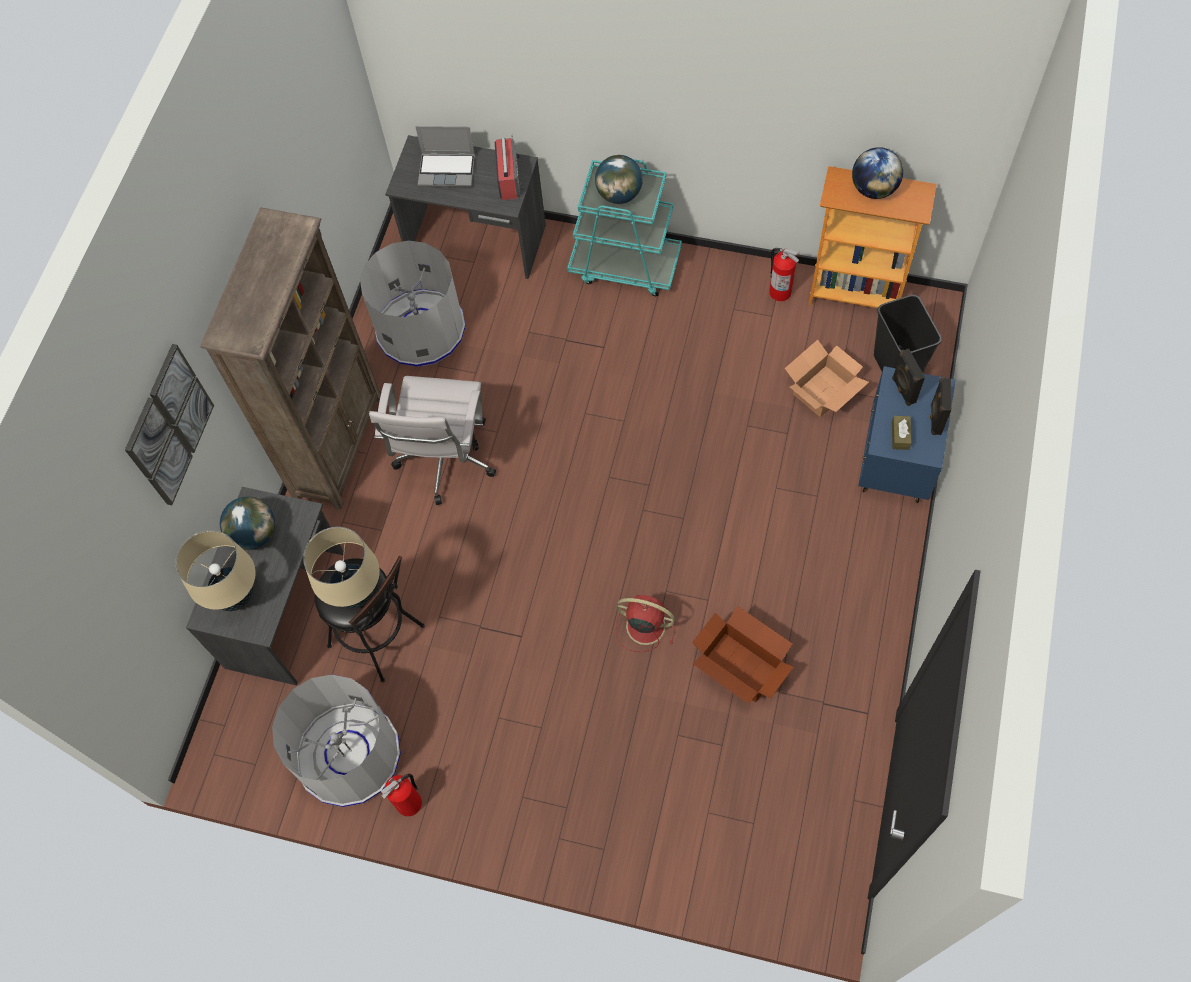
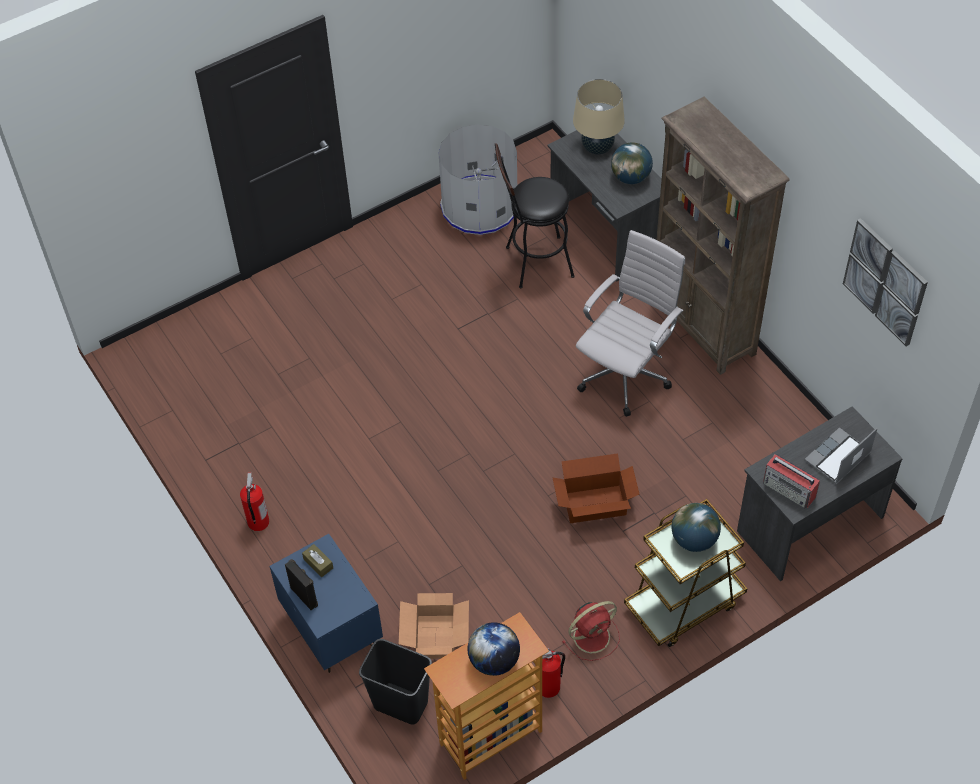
camera: 130 degrees right, 10 degrees down
picture [125,344,214,505] -> picture moved to [843,218,928,347]
beige table lamp [303,527,380,608] -> none
grey trash can [360,240,466,367] -> none
white office chair [369,376,496,505] -> white office chair turned 75 degrees clockwise [576,230,685,417]
fire extinguisher [381,774,422,817] -> fire extinguisher moved to [240,473,269,531]
turquoise cart [567,159,682,296] -> brown cart [624,499,747,647]
red fan [616,595,675,652] -> red fan moved to [563,601,620,661]
cardboard box [692,606,794,703] -> cardboard box moved to [552,453,640,523]
black speaker [892,349,925,406] -> none

